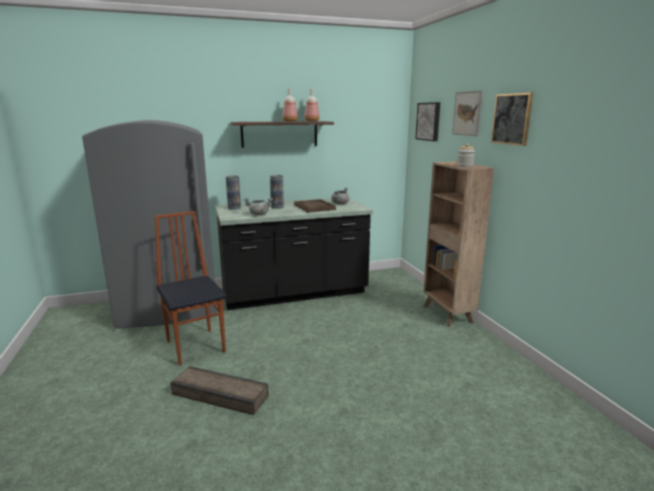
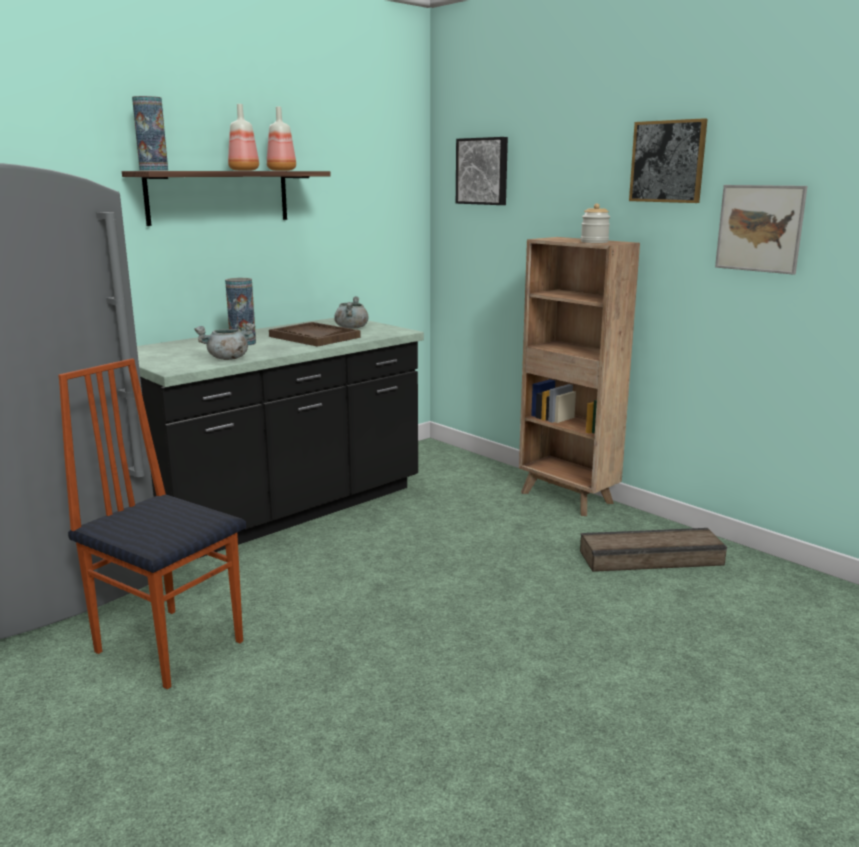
camera: 25 degrees left, 0 degrees up
crate [170,366,269,415] -> crate moved to [580,528,727,572]
vase [226,176,241,210] -> vase moved to [132,96,168,171]
picture [452,91,483,136] -> picture moved to [715,185,808,275]

